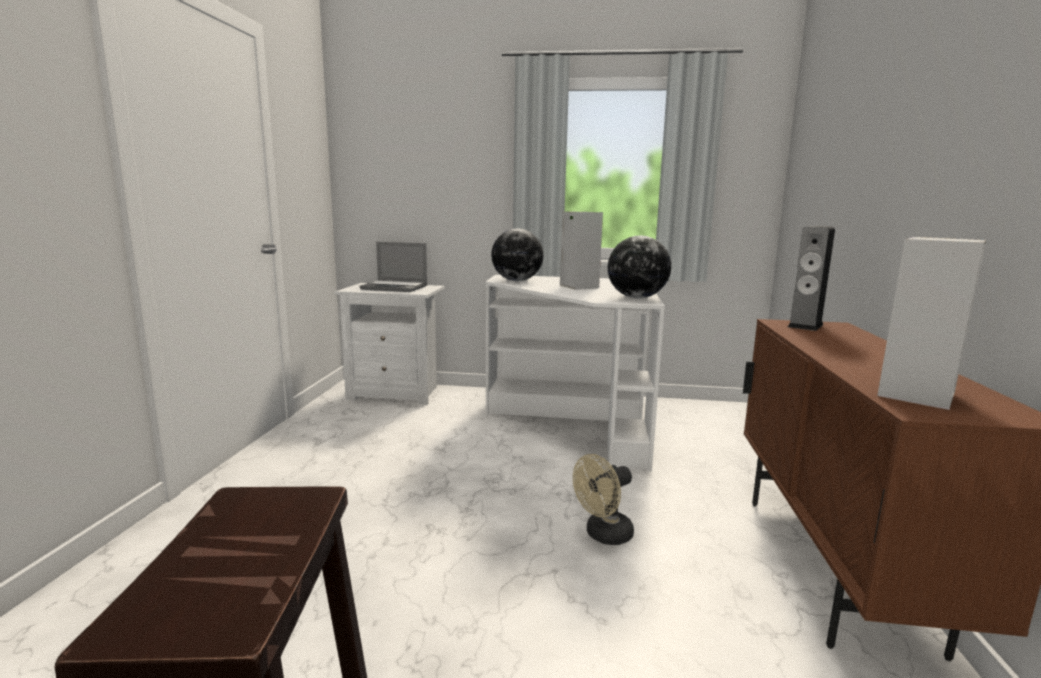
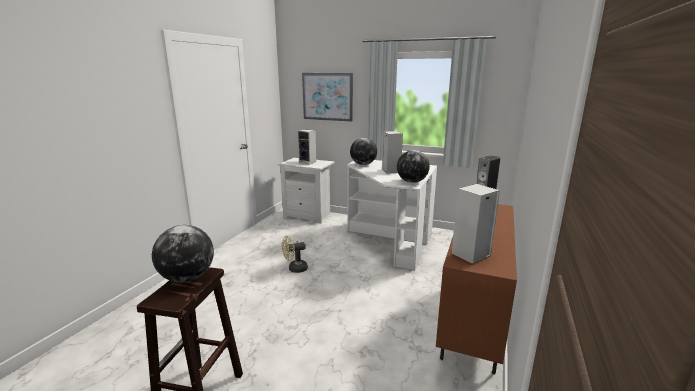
camera: 15 degrees right, 5 degrees up
laptop [360,242,427,292] -> speaker [298,129,316,165]
beige fan [573,454,634,545] -> beige fan moved to [282,236,308,273]
none -> globe [152,225,214,282]
none -> picture [302,73,353,122]

